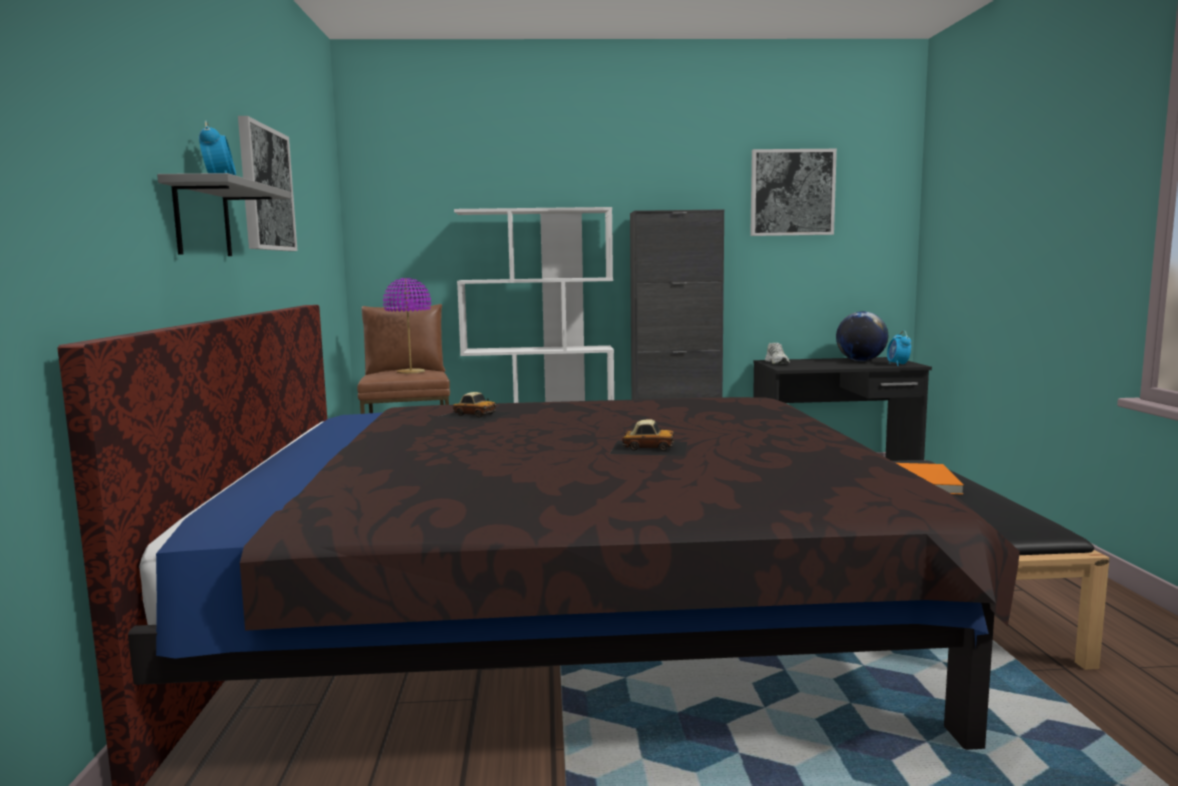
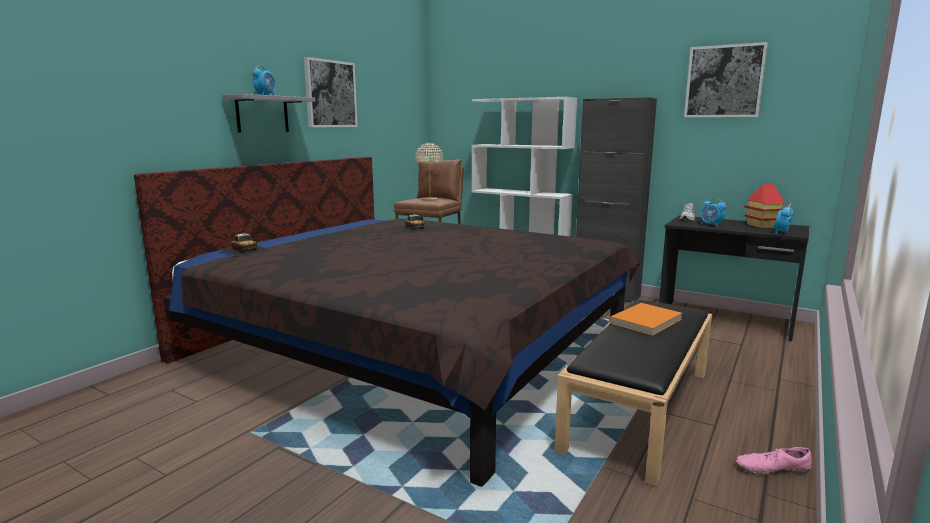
camera: 35 degrees right, 5 degrees up
purple table lamp [383,278,431,374] -> beige table lamp [415,143,443,200]
toy car [610,419,687,456] -> toy car moved to [220,233,270,256]
globe [836,311,888,361] -> toy house [744,184,785,228]
none -> alarm clock [701,197,726,227]
none -> pink shoe [736,447,812,475]

